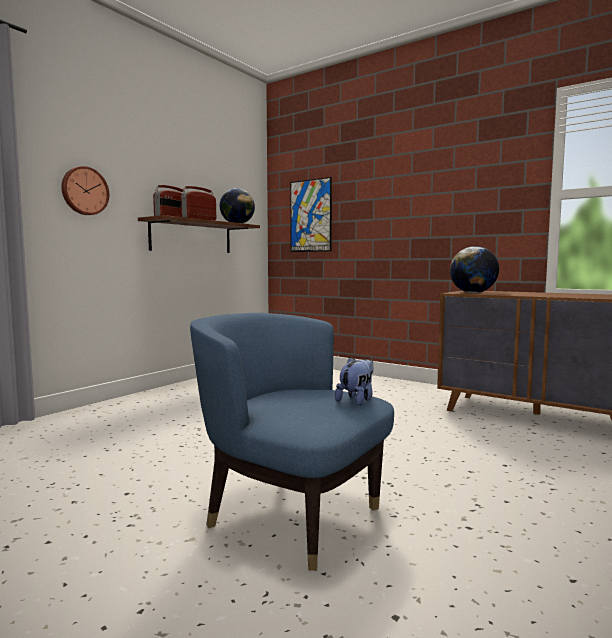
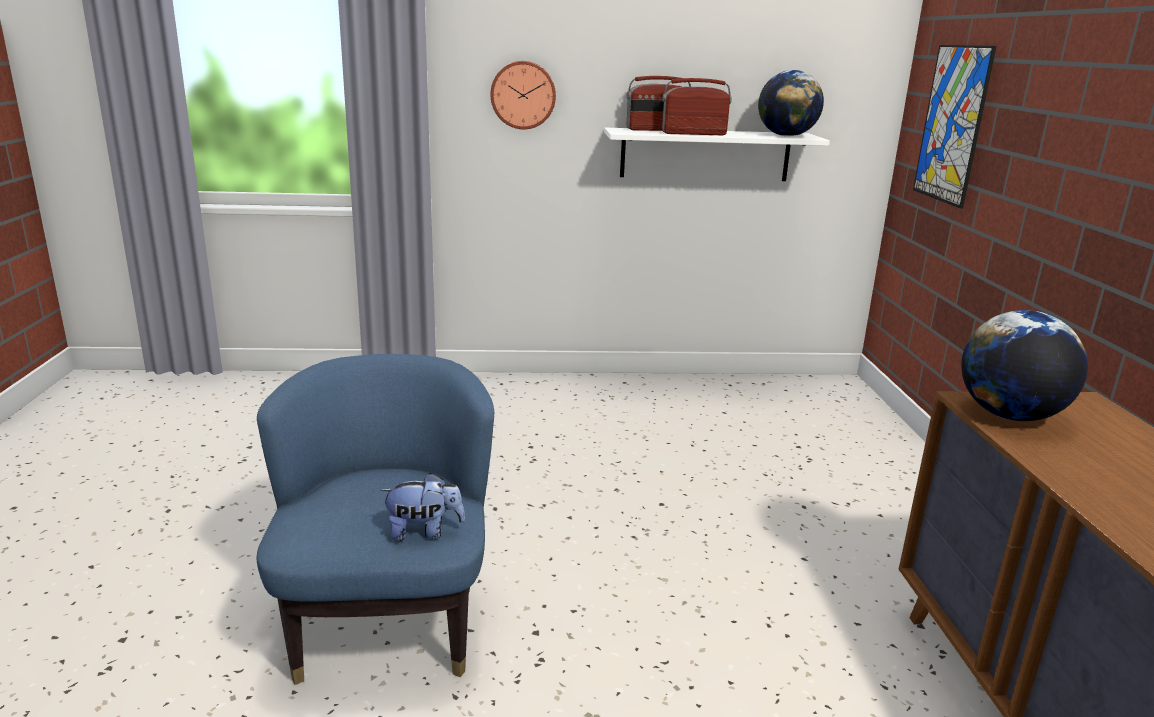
camera: 50 degrees right, 15 degrees up
brown shelf [138,215,260,253] -> white shelf [604,128,830,181]

